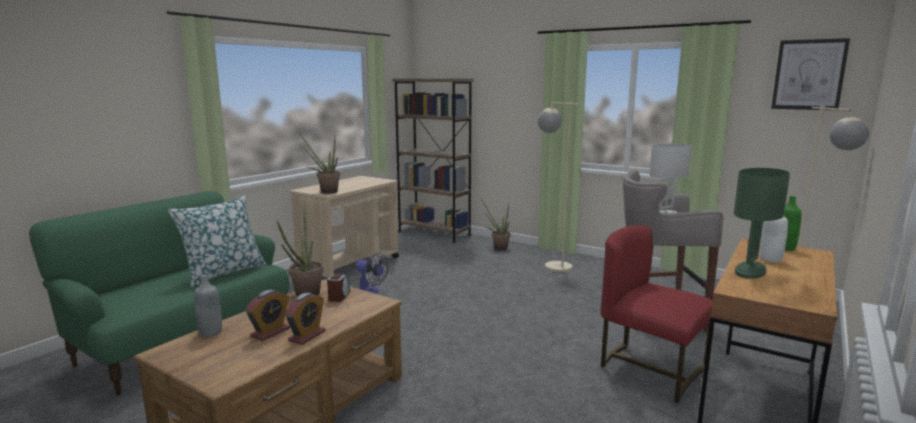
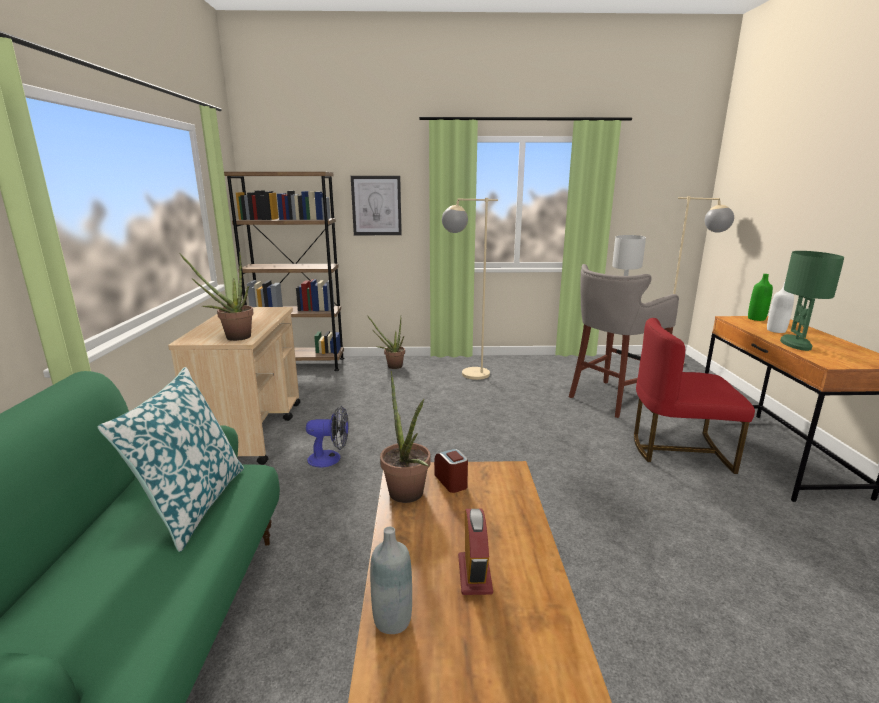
camera: 35 degrees left, 5 degrees up
alarm clock [285,293,326,345] -> none
picture [771,38,850,110] -> picture moved to [351,176,402,235]

